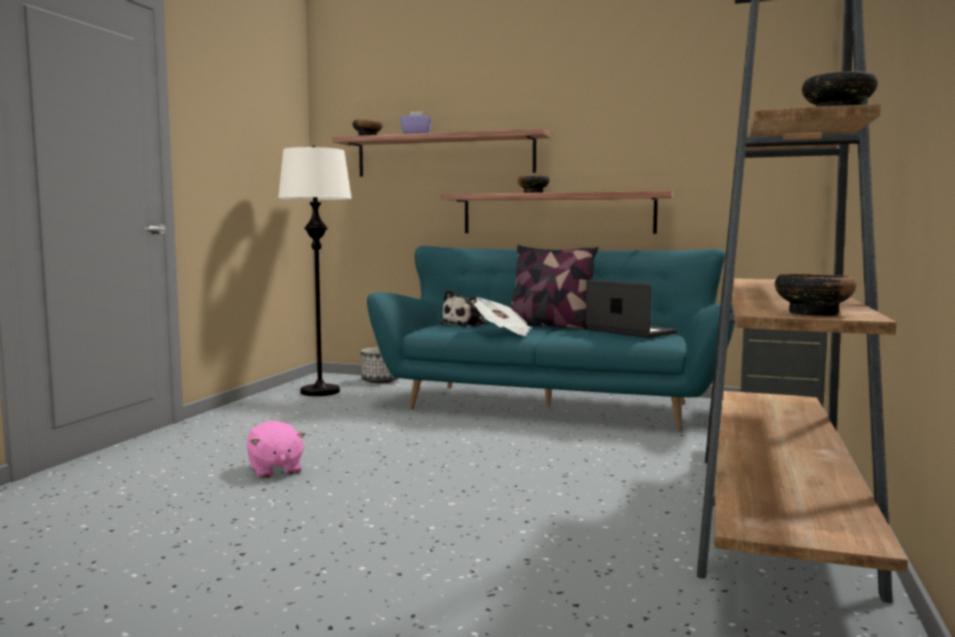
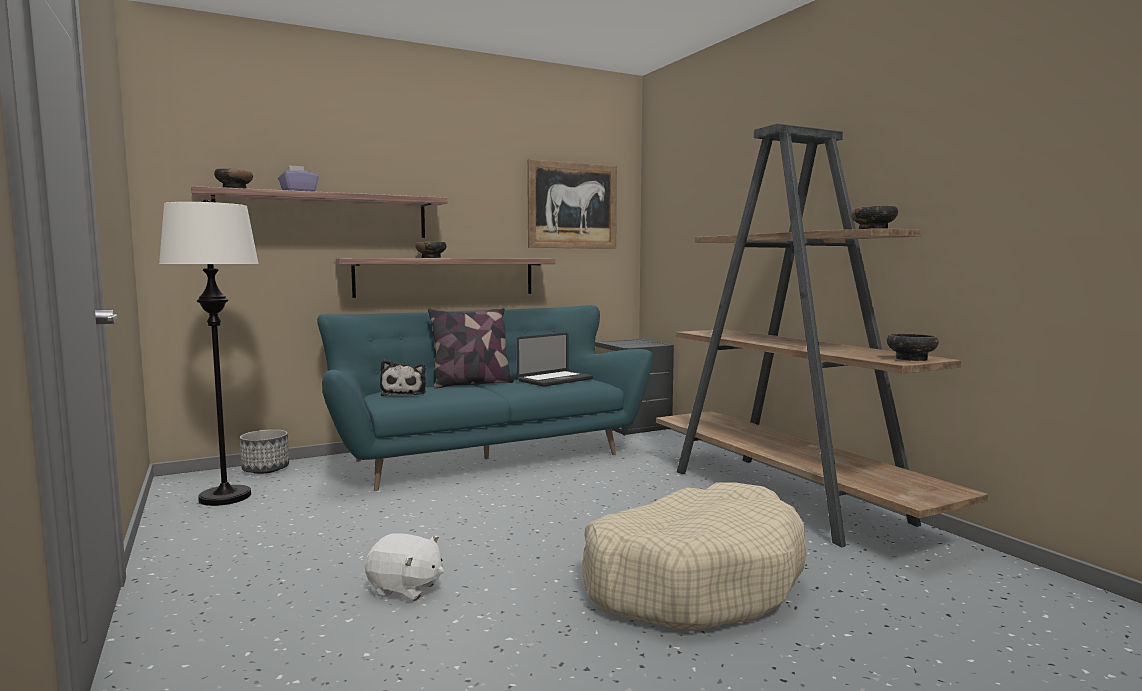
camera: 45 degrees left, 0 degrees up
pink plush toy [247,421,306,478] -> white plush toy [365,533,444,601]
newspaper [474,297,531,336] -> none
laptop [586,279,677,338] -> laptop turned 135 degrees clockwise [517,333,593,387]
none -> picture [527,159,617,249]
none -> beige dog bed [582,482,807,630]

